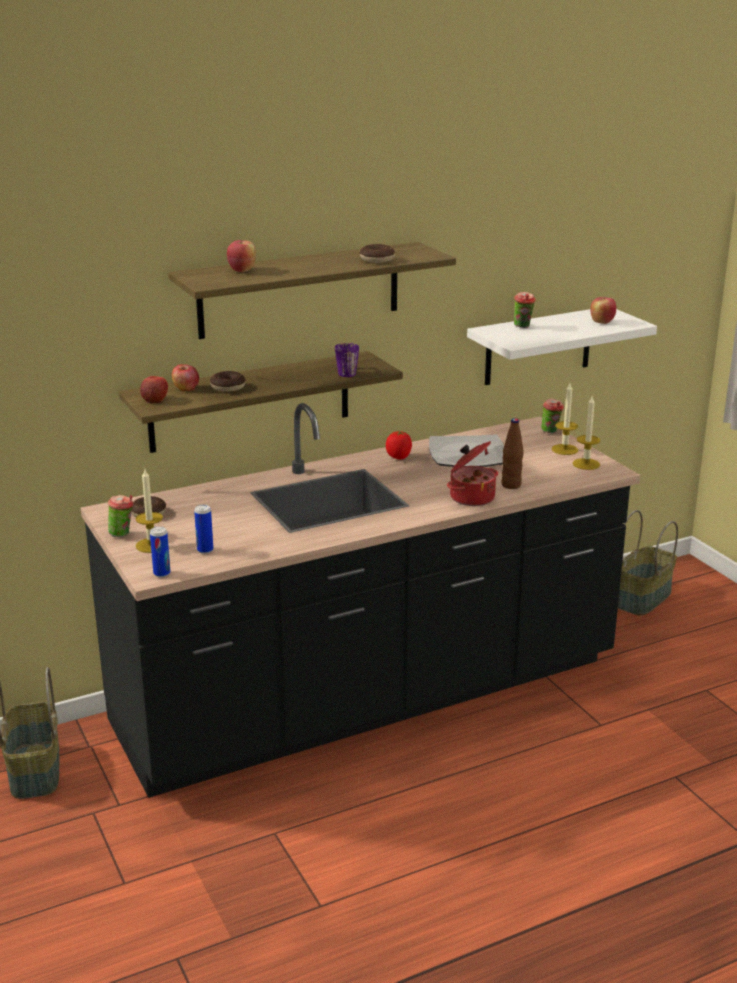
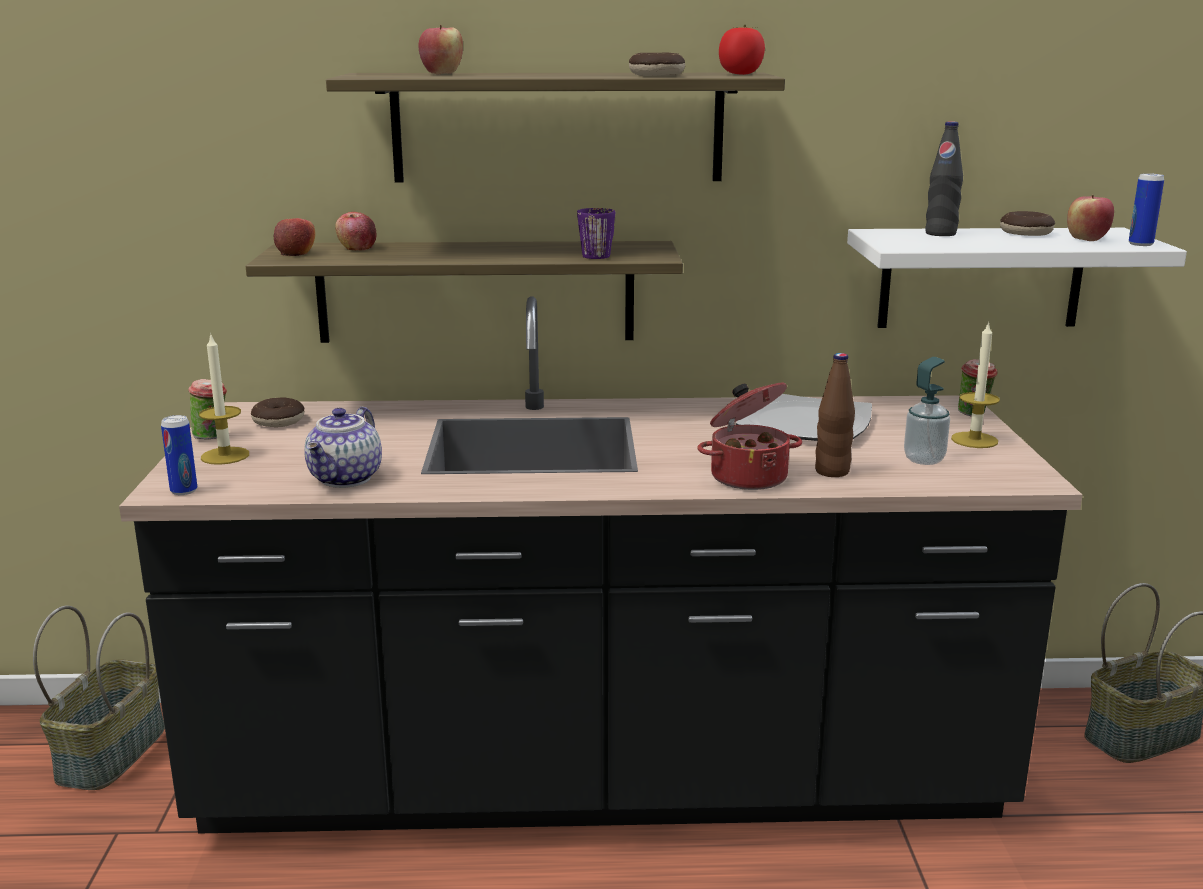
camera: 25 degrees right, 5 degrees down
can [194,504,213,554] -> can moved to [1129,173,1164,246]
donut [210,371,246,392] -> donut moved to [1000,211,1055,236]
tomato [386,431,412,459] -> tomato moved to [719,25,765,75]
cup [514,292,536,328] -> black bottle [925,121,963,236]
candle [573,397,600,470] -> none
none -> teapot [304,407,382,488]
none -> soap dispenser [904,357,950,465]

